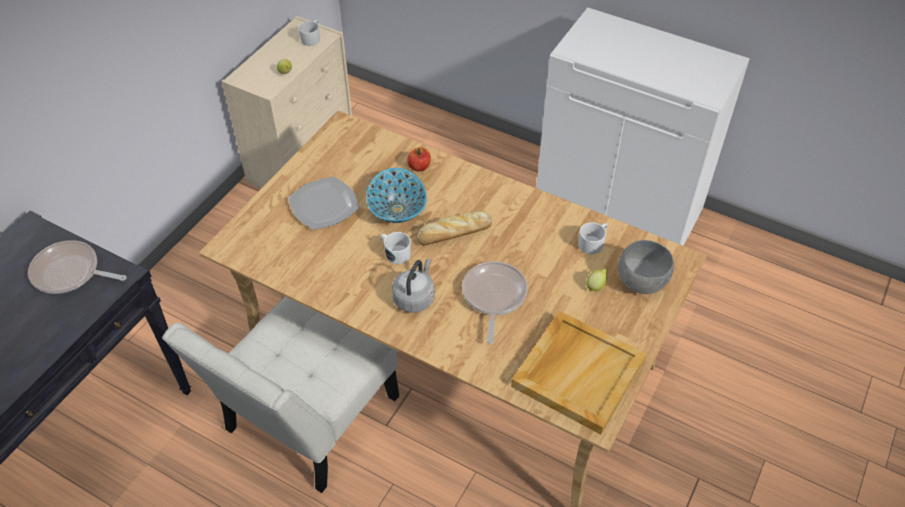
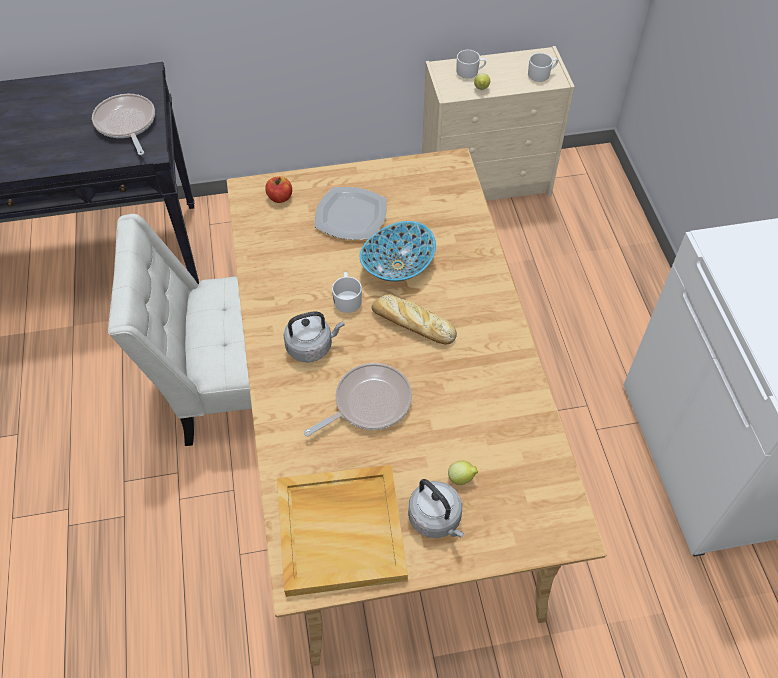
camera: 50 degrees right, 5 degrees up
apple [407,147,431,171] -> apple moved to [265,177,292,203]
white mug [578,222,608,254] -> white mug moved to [456,50,486,78]
grey bowl [618,240,674,294] -> none
none -> grey kettle [408,479,464,538]

